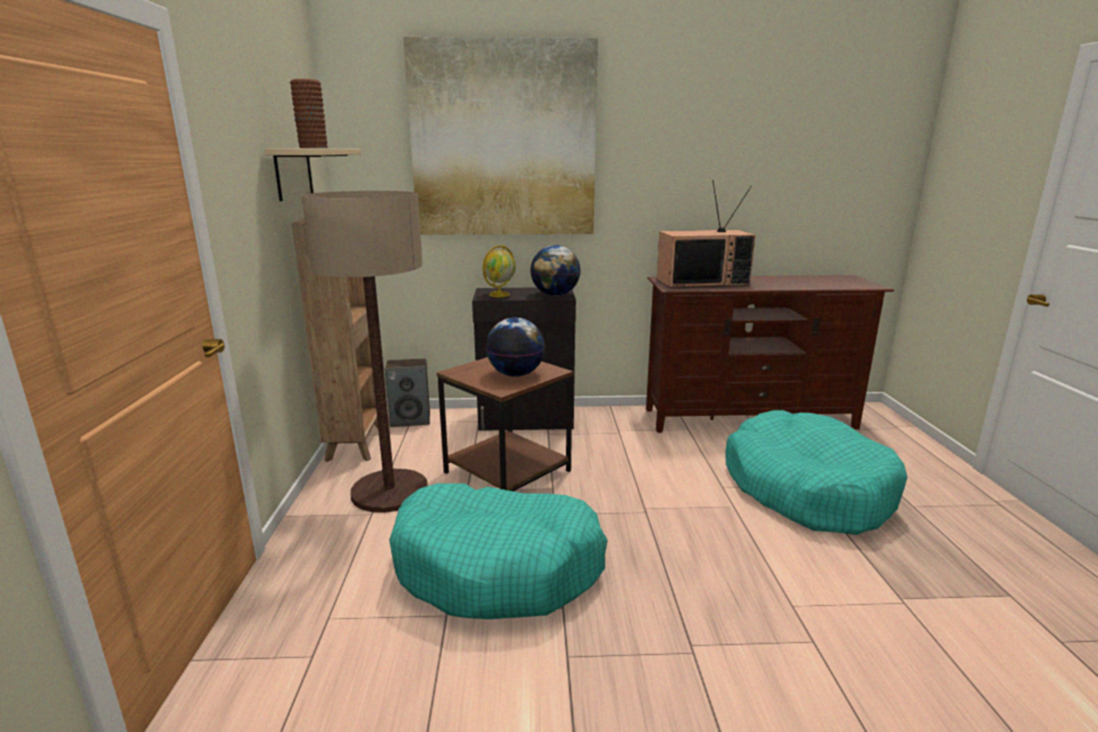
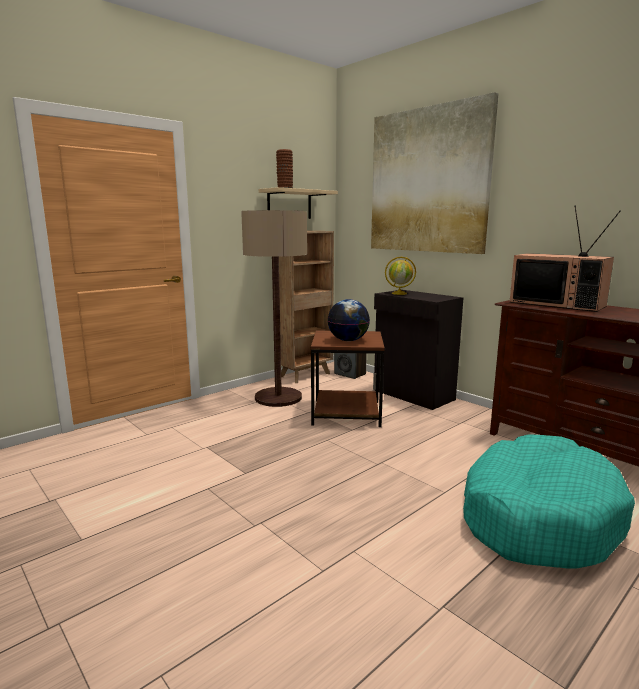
camera: 50 degrees right, 5 degrees down
turquoise dog bed [389,483,608,619] -> none
globe [530,245,581,296] -> none

